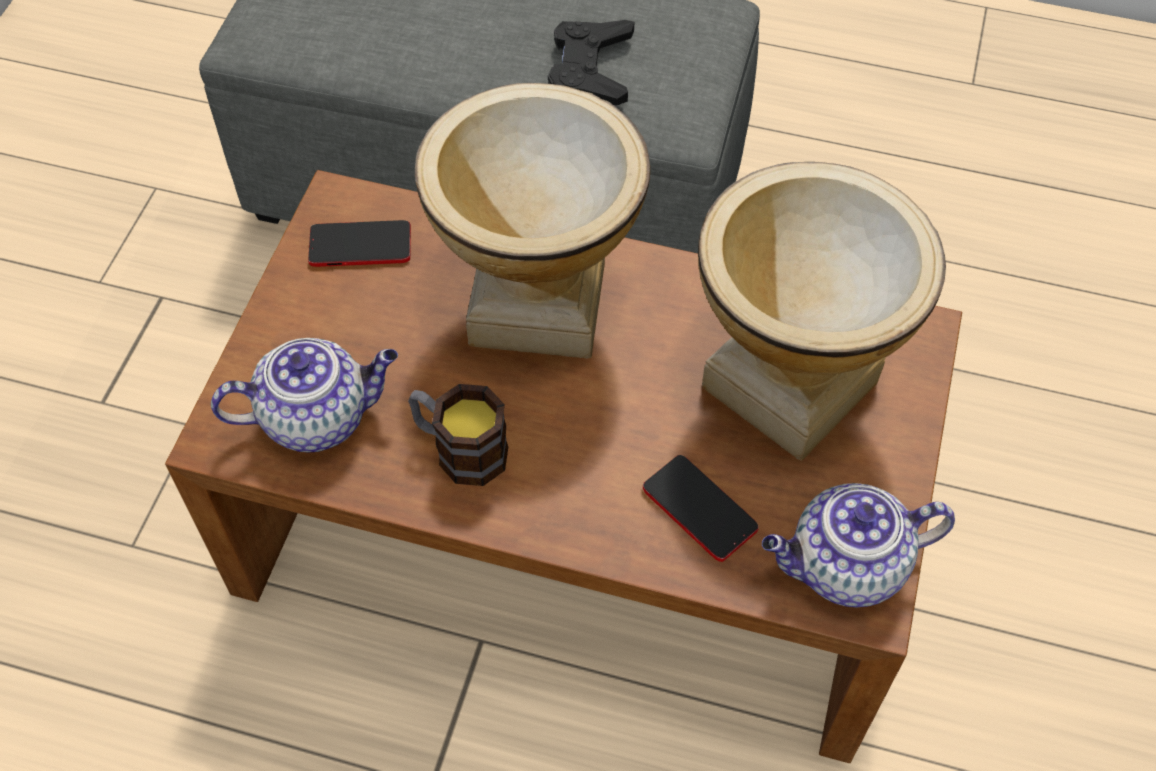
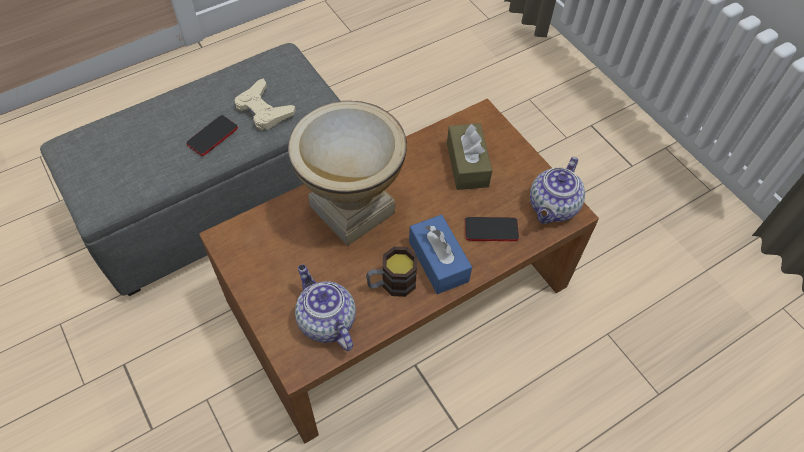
camera: 50 degrees left, 0 degrees up
teapot [211,338,398,453] -> teapot turned 60 degrees counterclockwise [295,265,356,351]
phone [308,220,411,267] -> phone moved to [186,115,238,156]
black game controller [548,20,634,105] -> beige game controller [235,78,296,131]
vase [698,162,946,461] -> brown tissue box [447,123,492,190]
none -> blue tissue box [409,215,472,294]

